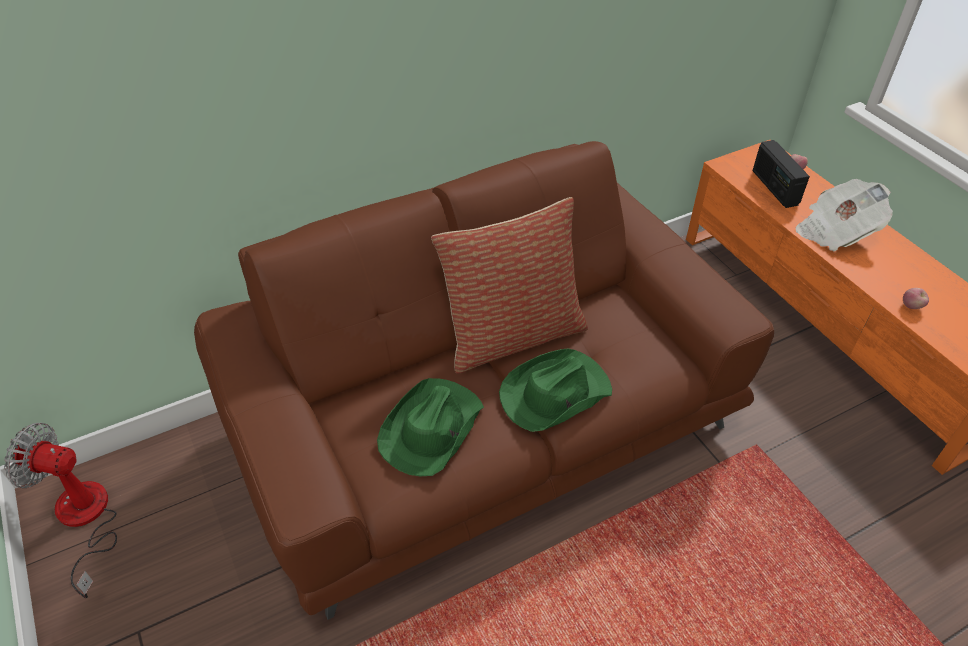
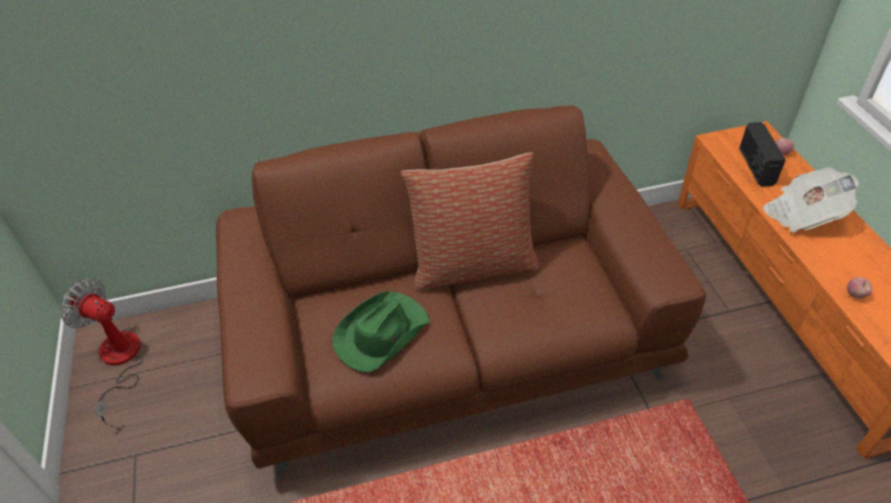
camera: 15 degrees right, 0 degrees up
green hat [499,348,612,432] -> none

